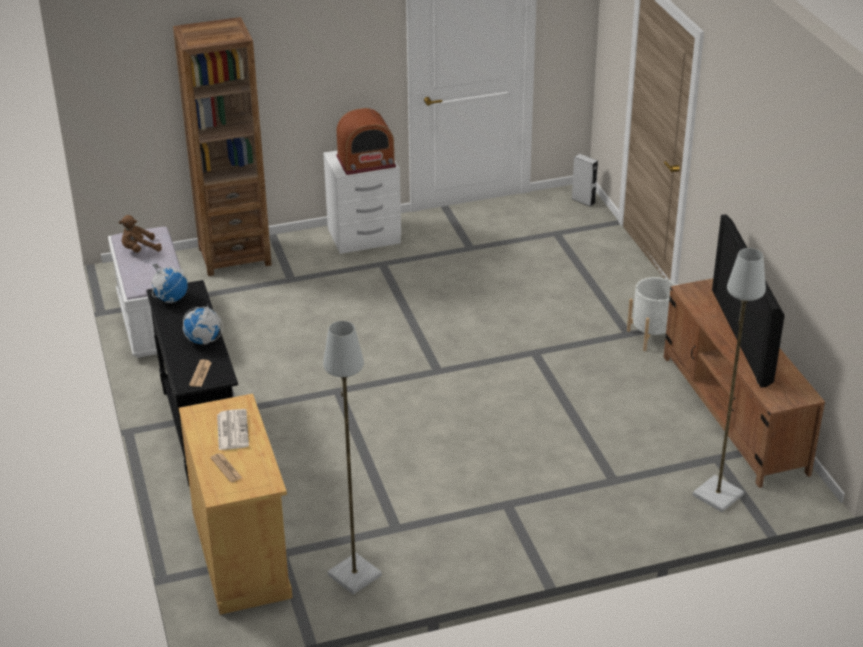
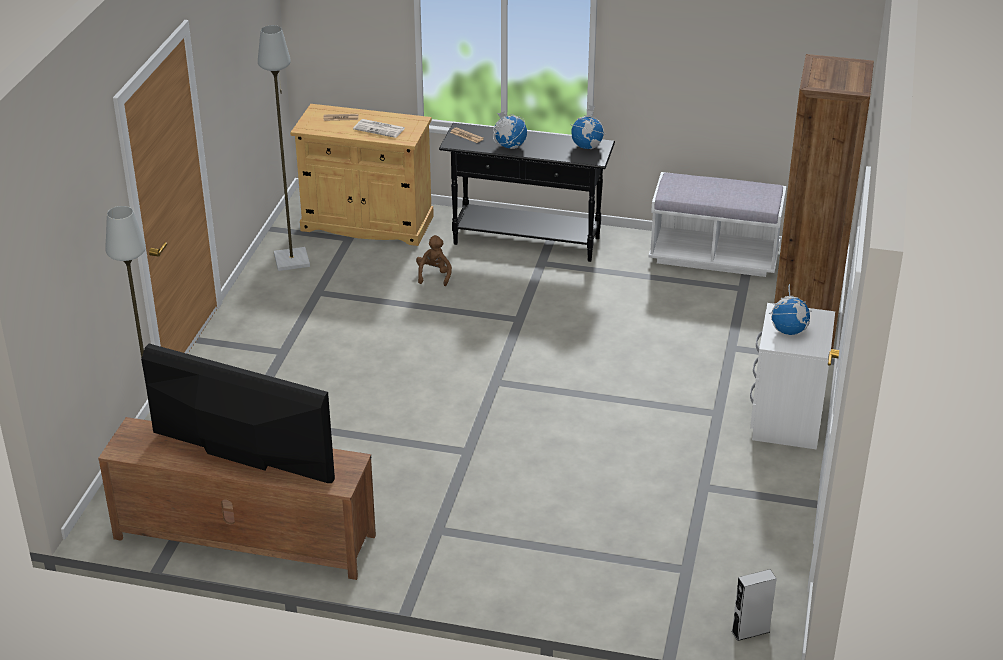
camera: 120 degrees right, 0 degrees up
brown plush toy [119,215,162,253] -> brown plush toy moved to [416,235,452,286]
radio [336,108,396,175] -> globe [769,284,812,335]
white planter [627,277,676,351] -> none

